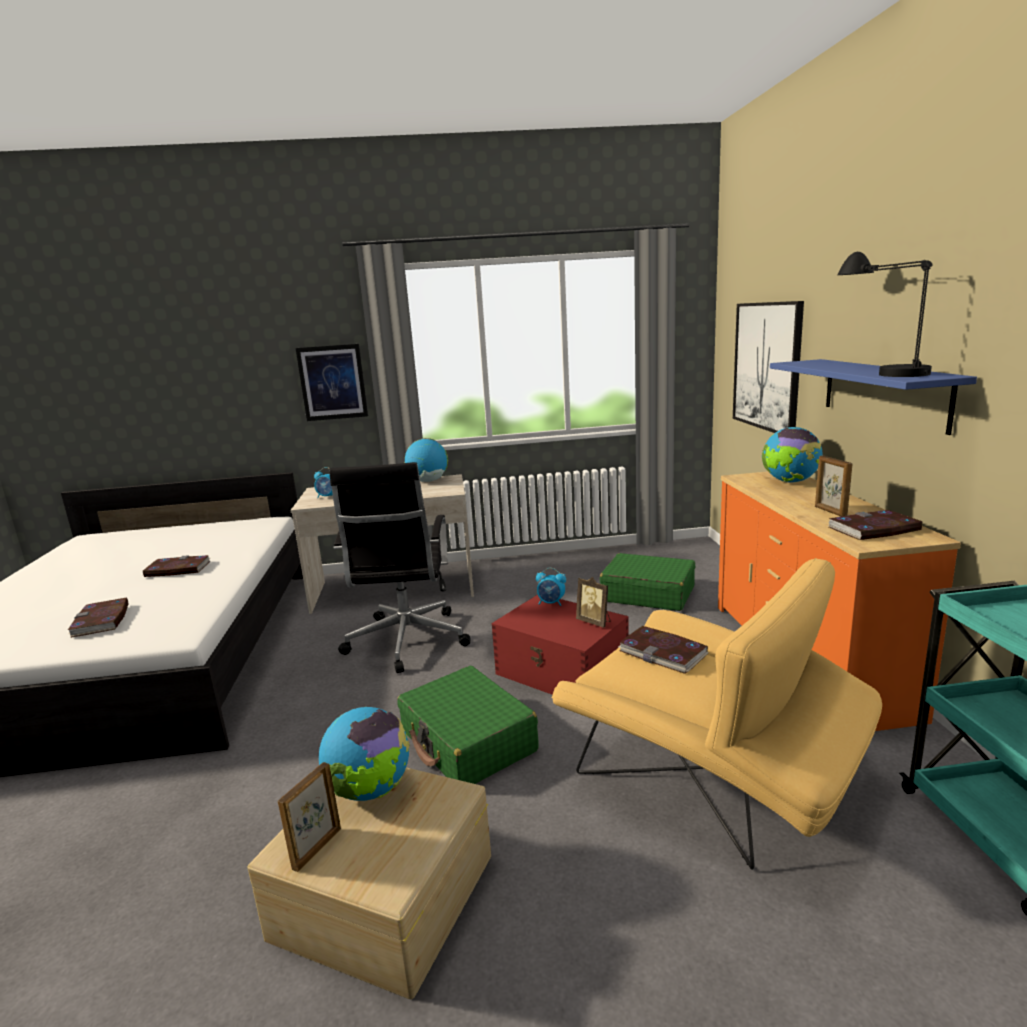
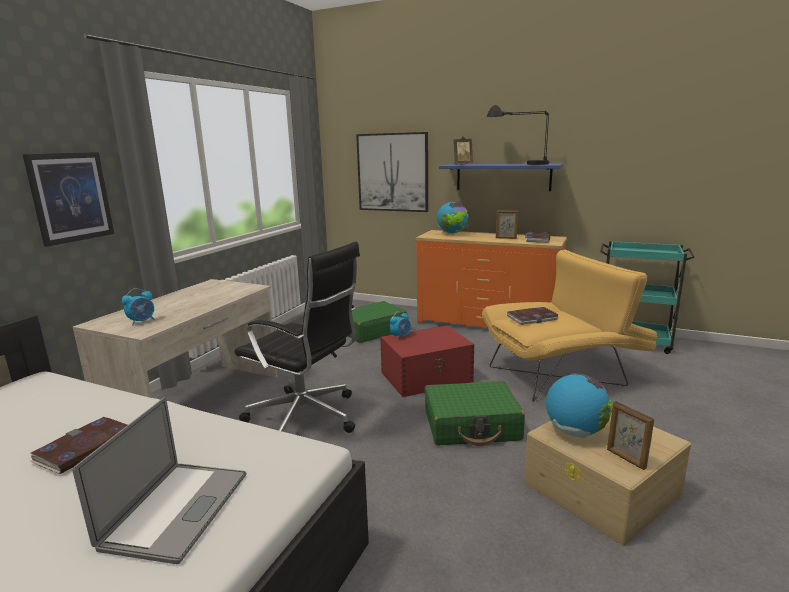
camera: 60 degrees left, 0 degrees up
book [68,598,129,638] -> laptop [73,397,247,564]
globe [405,438,448,482] -> none
picture frame [576,577,610,628] -> picture frame moved to [454,136,473,165]

